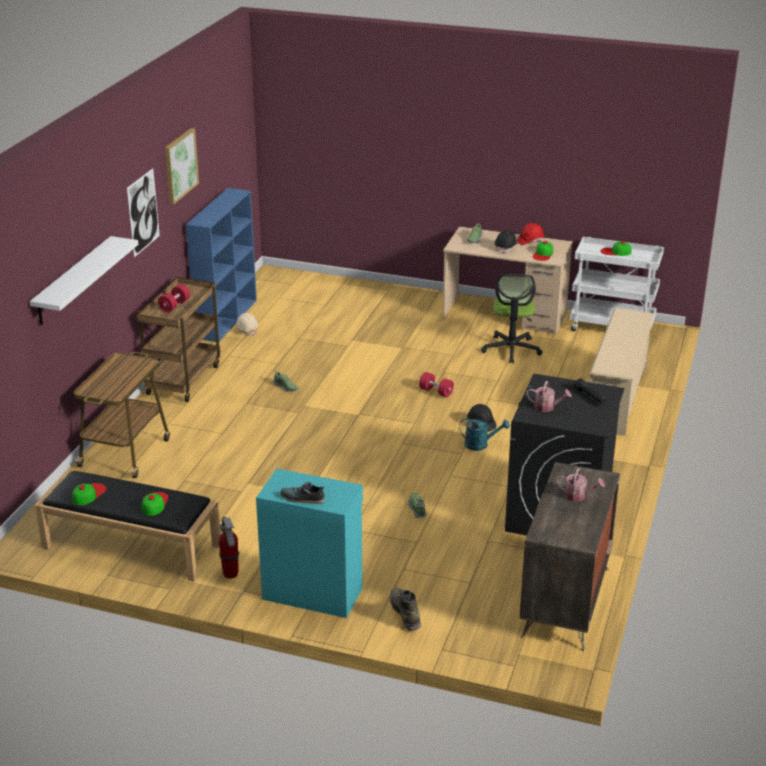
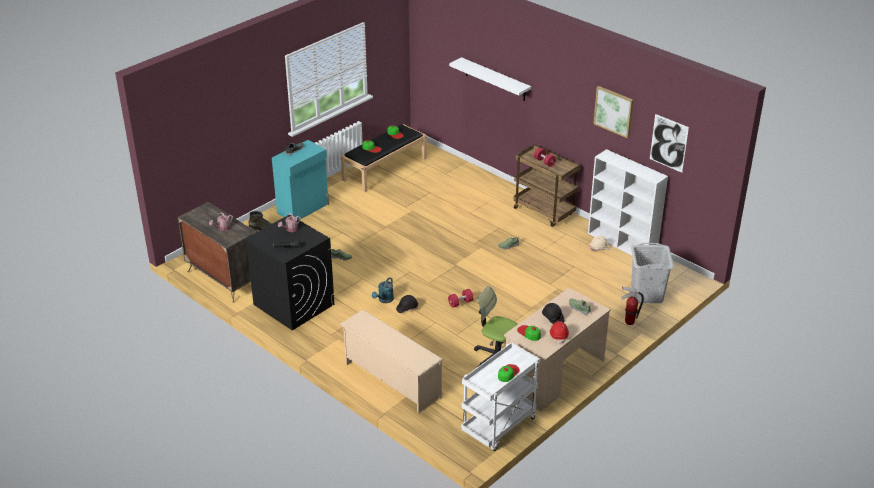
camera: 115 degrees right, 5 degrees up
cart [74,352,170,478] -> none
picture [127,168,160,257] -> picture moved to [650,114,689,173]
blue bookcase [186,188,257,342] -> white bookcase [588,149,668,260]
fire extinguisher [219,517,239,579] -> fire extinguisher moved to [622,287,644,325]
none -> grey laundry basket [631,243,674,303]

